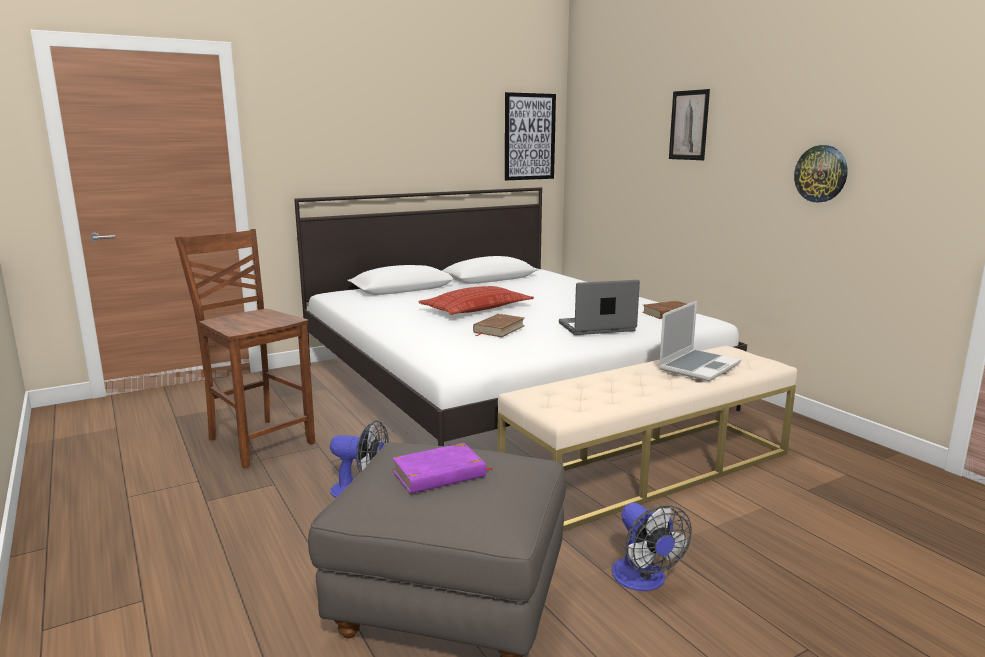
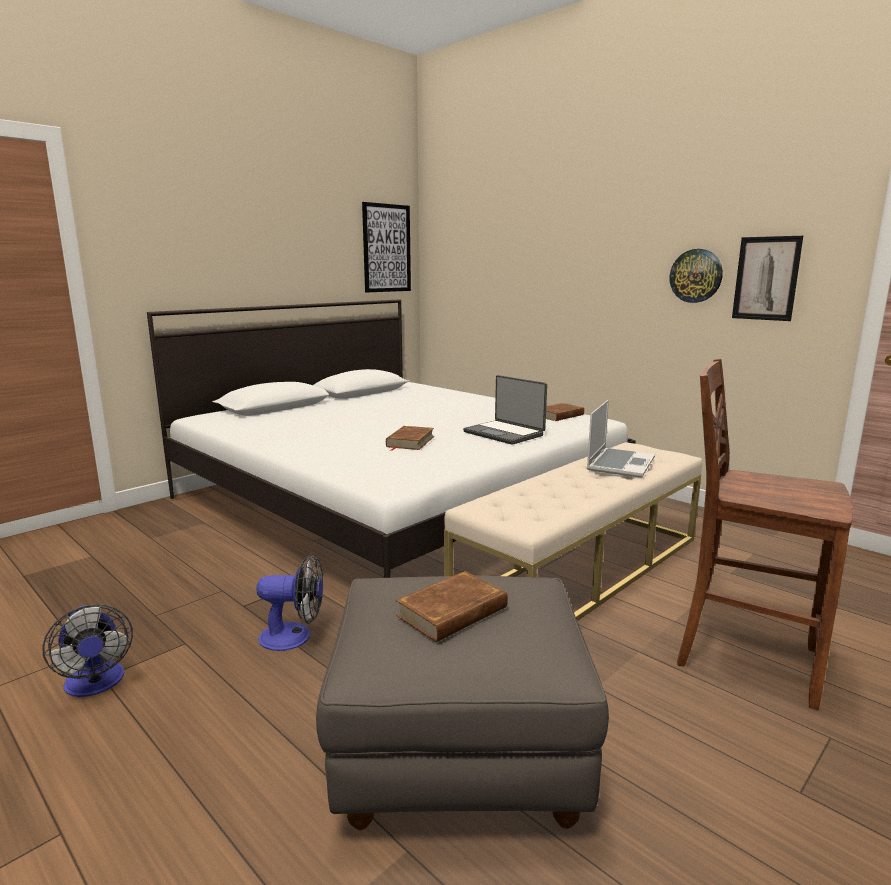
camera: 15 degrees left, 0 degrees up
brown chair [175,229,315,468] -> brown chair moved to [677,359,853,710]
purple book [392,443,493,494] -> brown book [396,571,509,642]
pillow [418,286,534,315] -> none
laptop [559,280,640,335] -> laptop turned 105 degrees counterclockwise [463,375,547,445]
fan [612,503,692,591] -> fan moved to [42,604,133,697]
picture [669,89,710,160] -> picture moved to [732,236,803,321]

